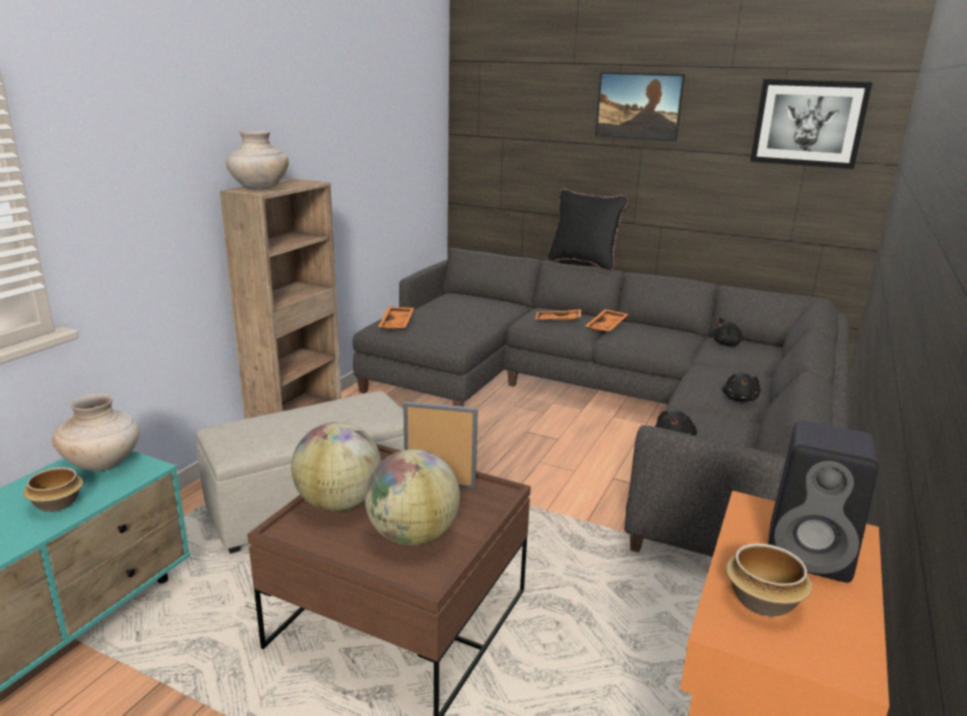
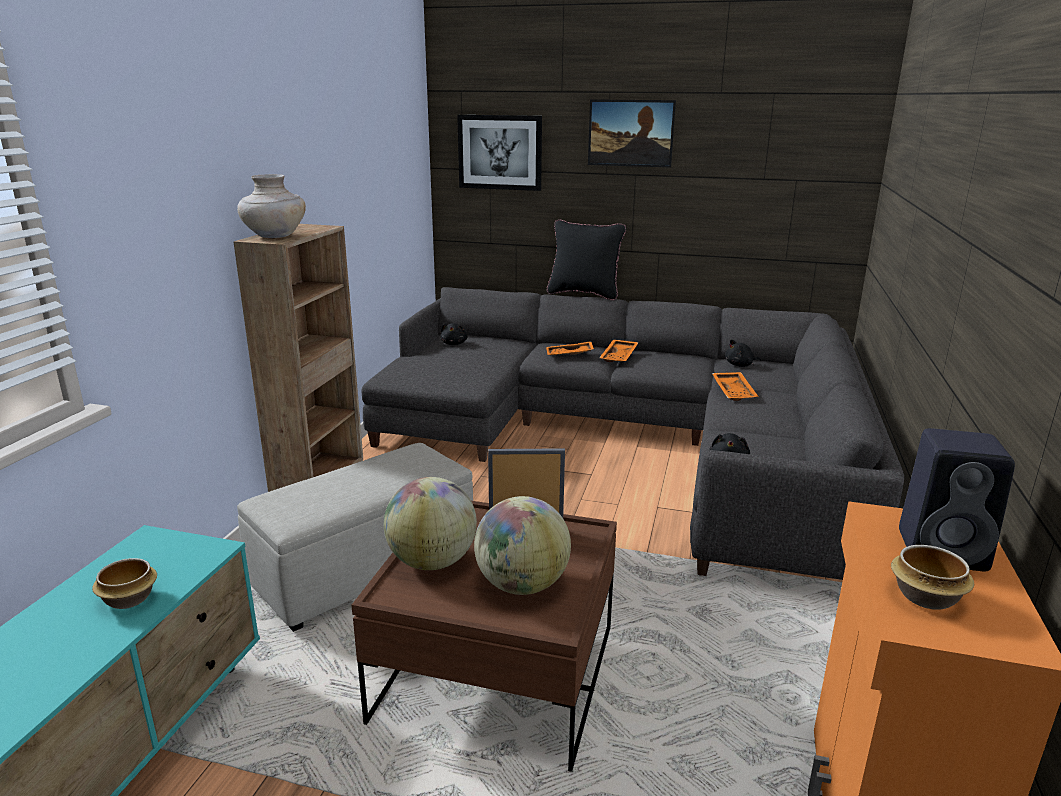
camera: 10 degrees left, 0 degrees up
beige vase [52,394,140,471] -> none
orange tray [378,307,414,330] -> orange tray moved to [712,372,759,401]
black plush toy [723,373,760,402] -> black plush toy moved to [441,323,468,345]
picture [750,79,873,169] -> picture moved to [457,115,542,191]

